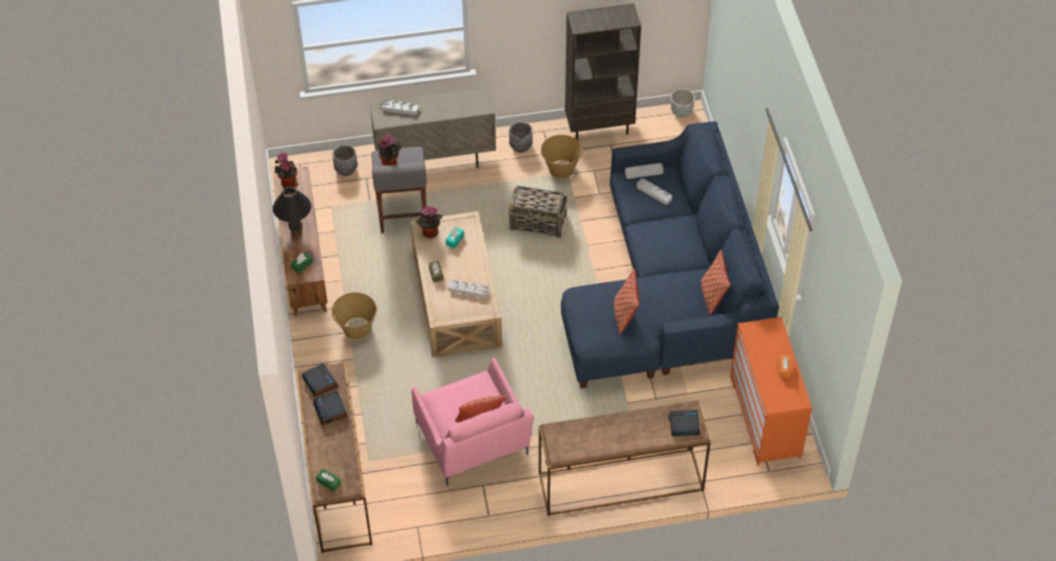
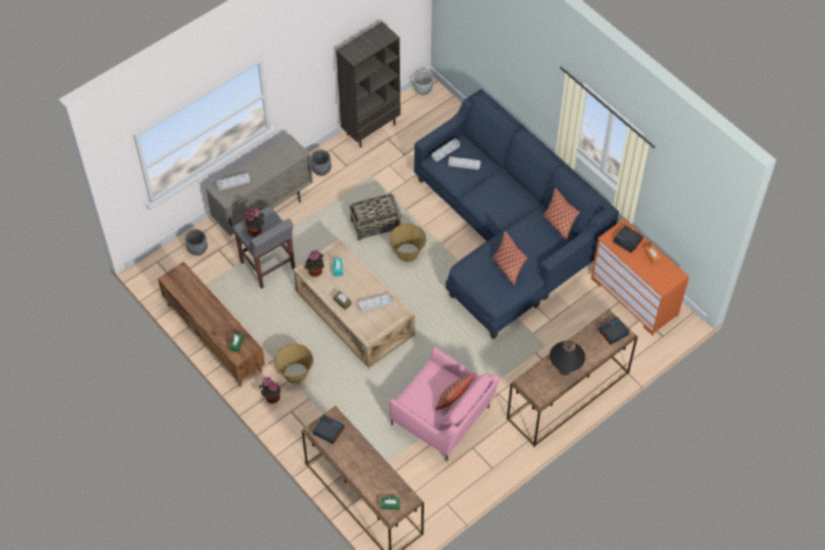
camera: 30 degrees left, 5 degrees up
black table lamp [273,187,311,232] -> black table lamp moved to [550,340,585,375]
potted plant [274,153,297,188] -> potted plant moved to [259,377,281,404]
alarm clock [313,391,347,425] -> alarm clock moved to [613,226,643,253]
basket [541,135,583,178] -> basket moved to [389,224,426,262]

